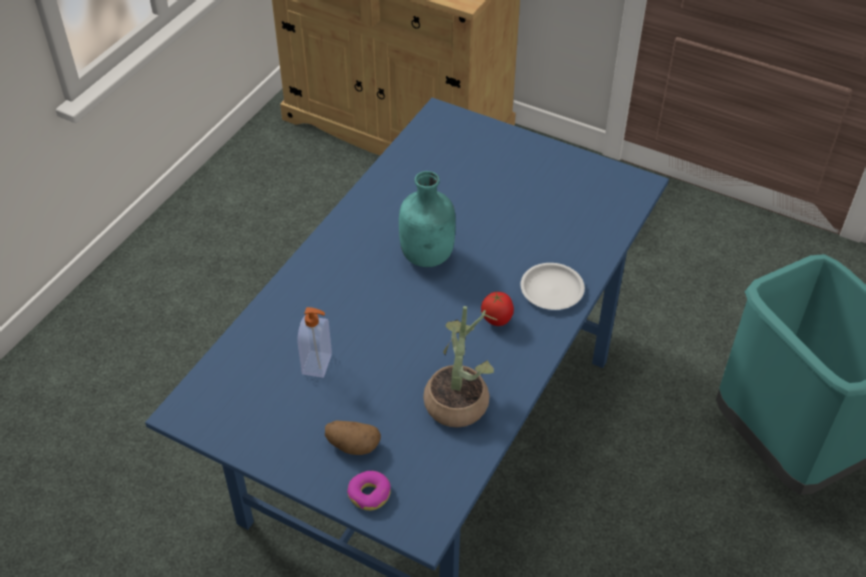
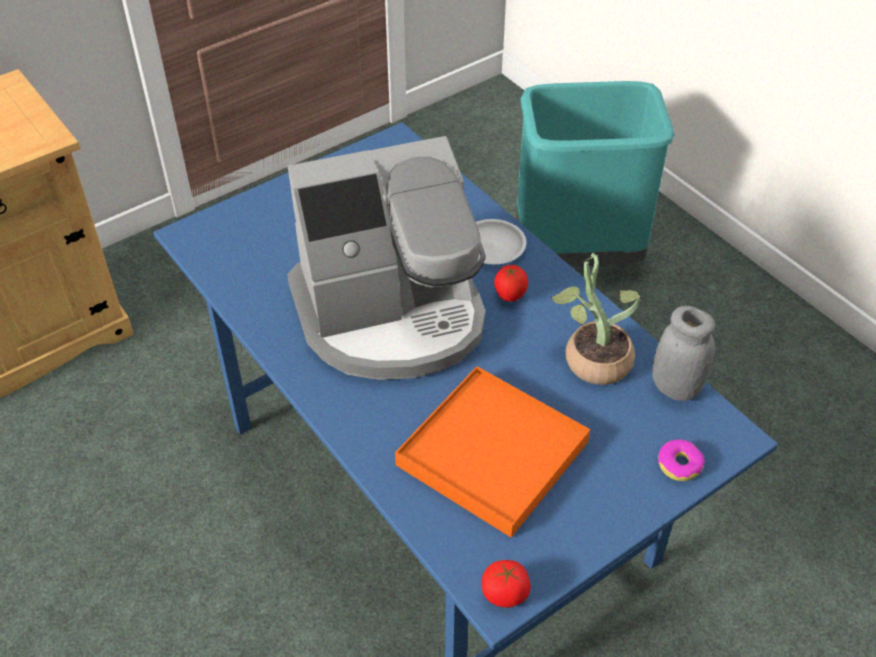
camera: 65 degrees left, 0 degrees up
soap dispenser [297,307,332,378] -> orange tray [395,366,590,537]
potato [325,421,381,455] -> none
turquoise bottle [399,171,456,267] -> coffee machine [287,136,486,380]
none -> tomato [482,560,531,608]
none -> grey jar [652,306,715,401]

